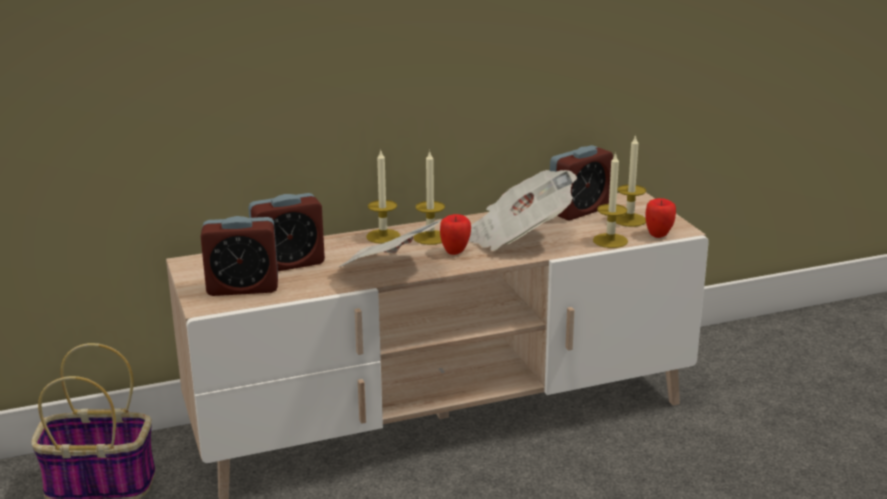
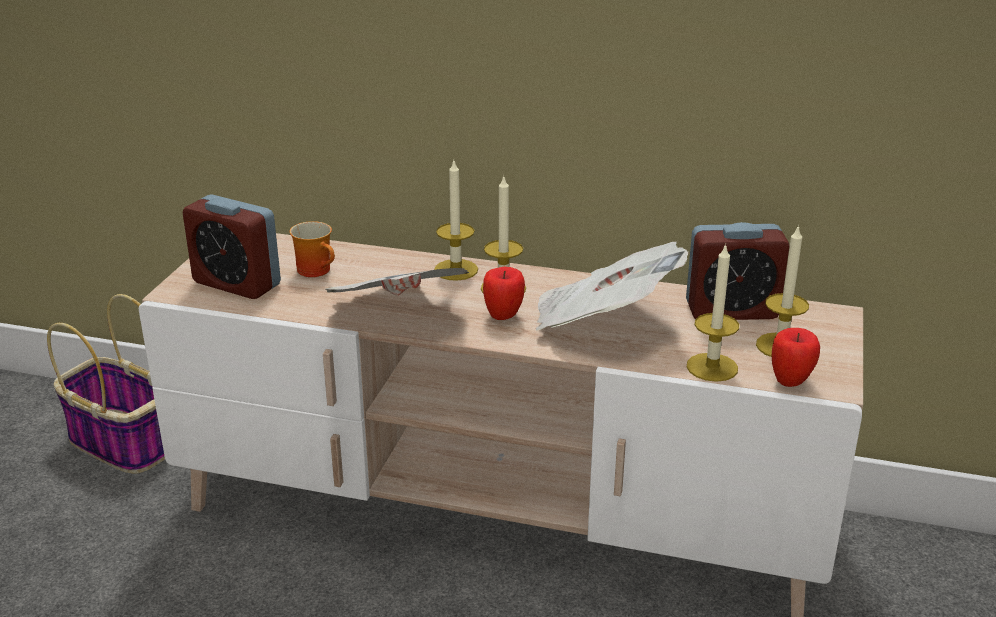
camera: 35 degrees right, 5 degrees up
alarm clock [248,193,325,271] -> mug [290,221,335,277]

